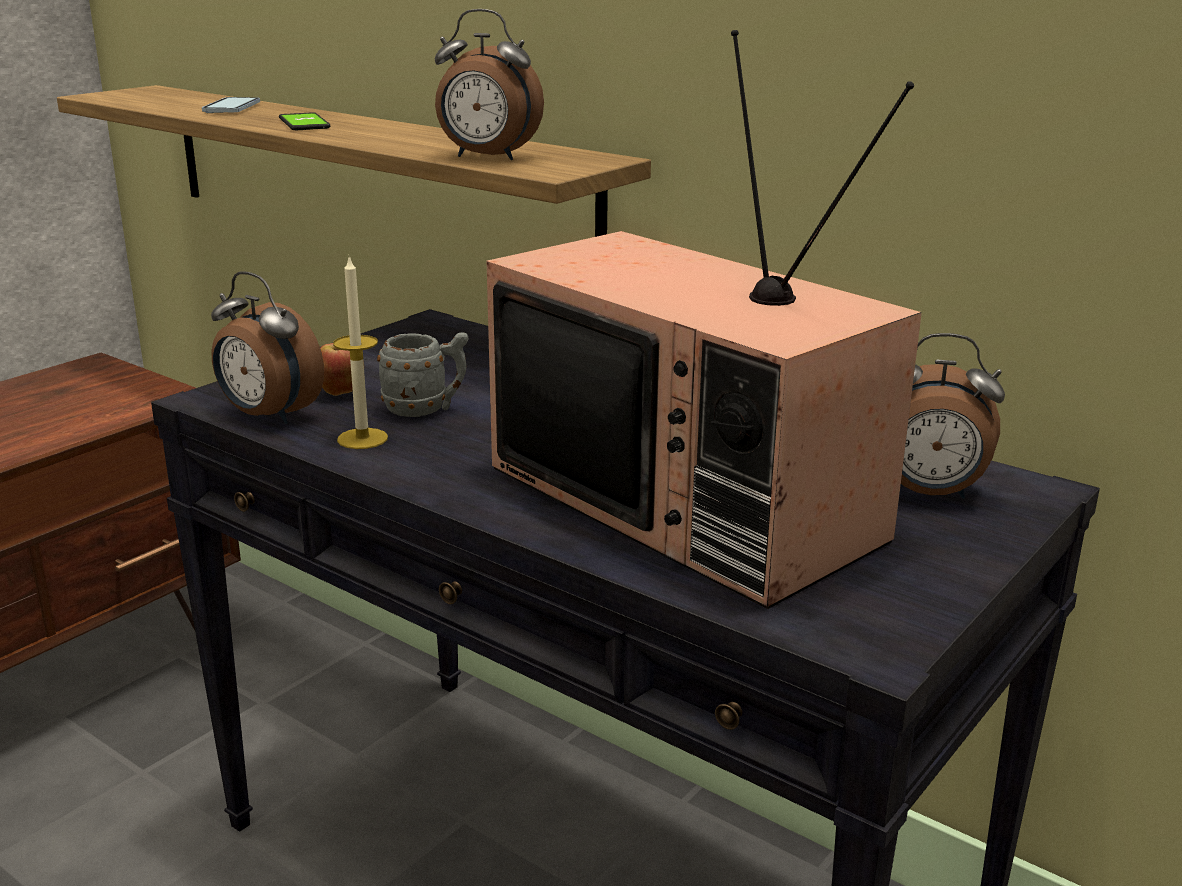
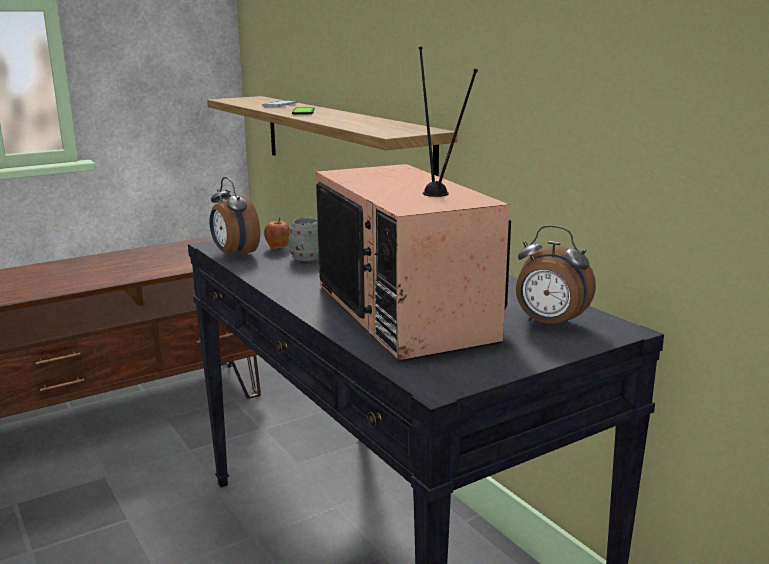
camera: 20 degrees right, 5 degrees down
candle [333,256,388,449] -> none
alarm clock [435,9,544,160] -> none

